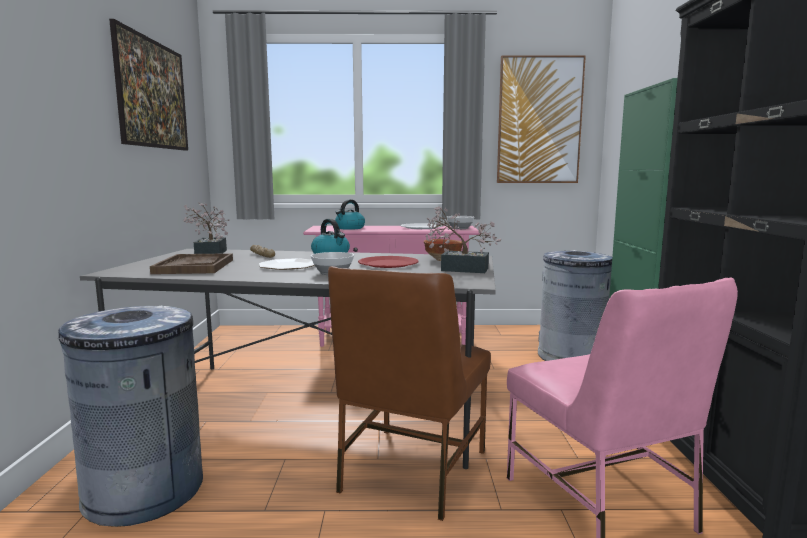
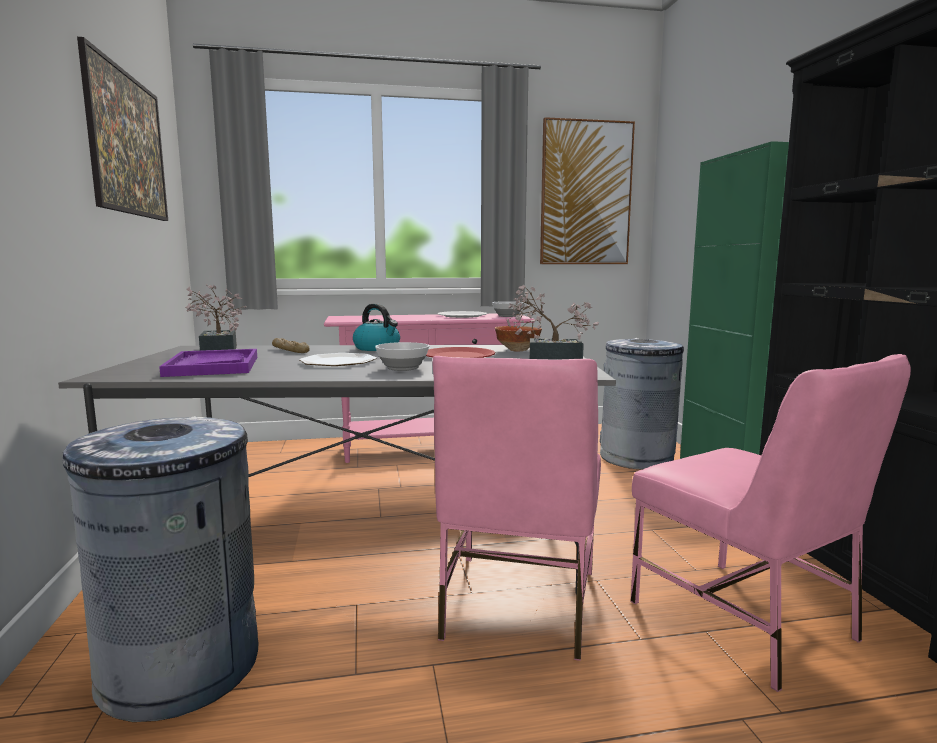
camera: 10 degrees left, 0 degrees up
brown tray [150,253,233,274] -> purple tray [159,349,257,377]
brown chair [328,266,491,521] -> pink chair [432,356,601,661]
kettle [335,200,365,230] -> none

